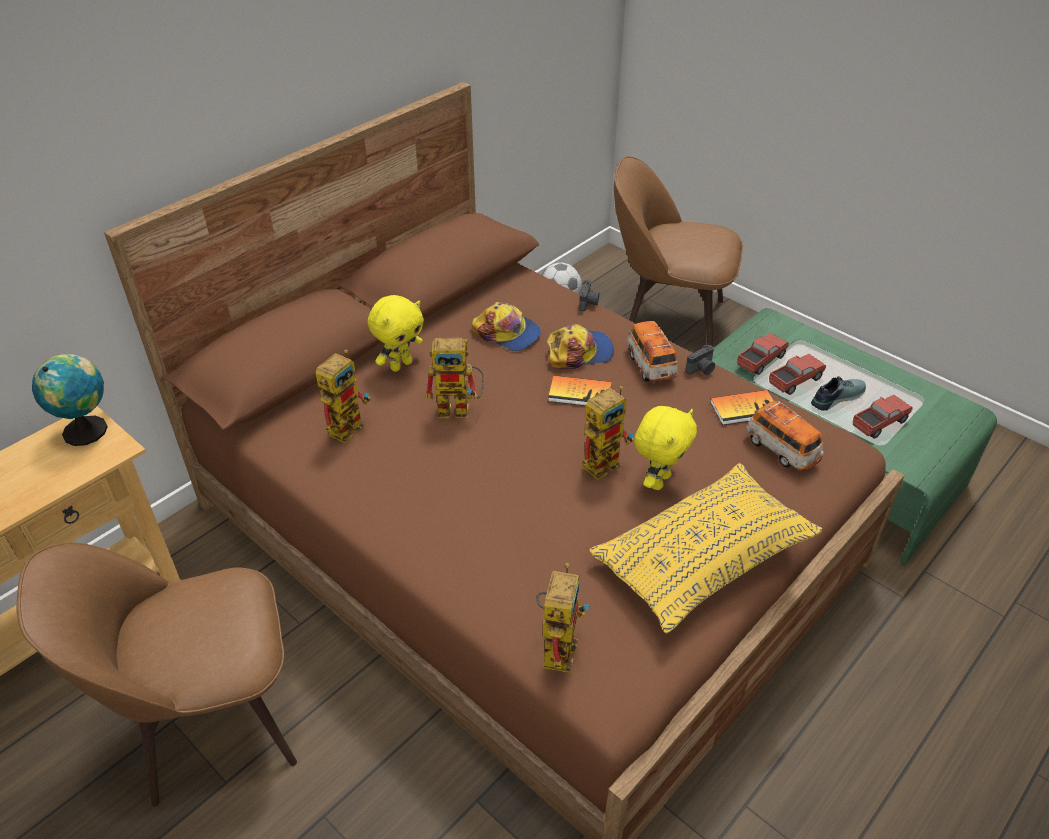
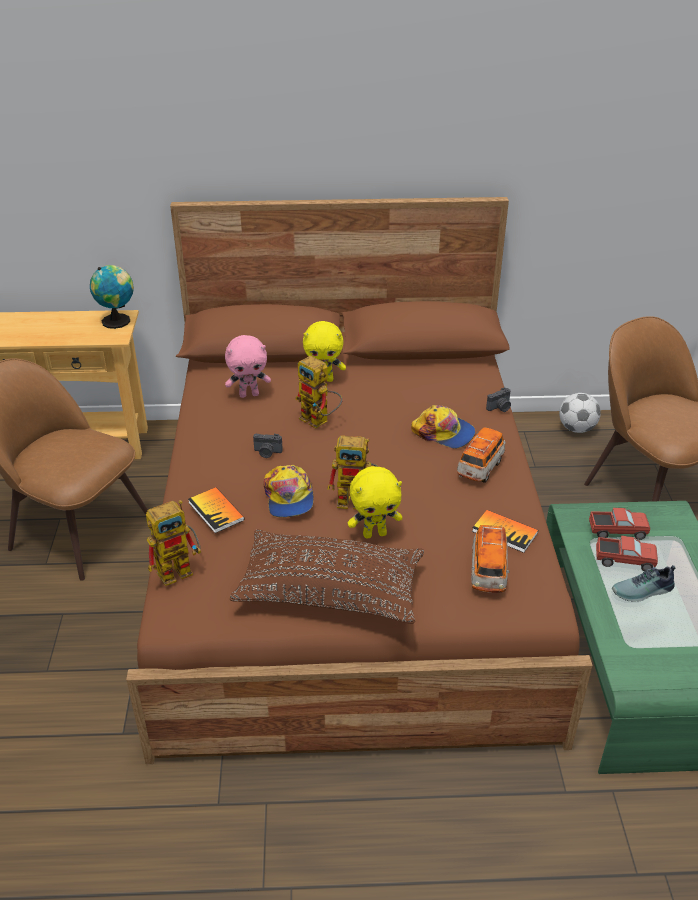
camera: 45 degrees right, 5 degrees down
toy robot [316,349,371,443] -> pink plush toy [225,335,271,398]
cap [472,302,541,351] -> cap moved to [264,465,314,518]
book [548,376,612,406] -> book moved to [188,487,244,533]
yellow pillow [589,463,822,633] -> brown pillow [230,529,424,624]
camera [685,345,715,375] -> camera moved to [253,434,283,458]
shoe [811,376,866,411] -> shoe turned 150 degrees clockwise [612,565,675,602]
toy truck [853,395,913,439] -> none

